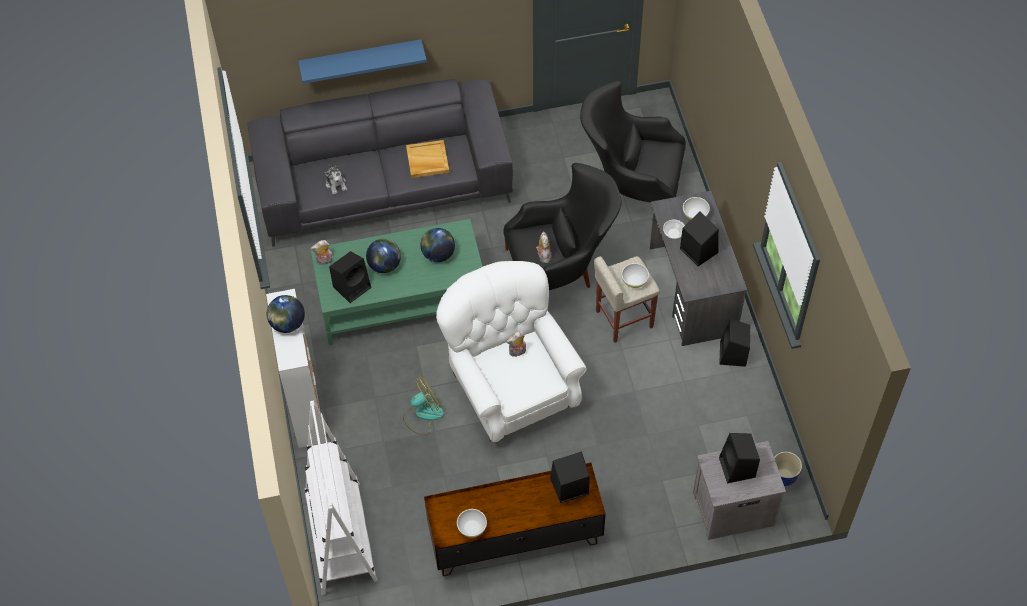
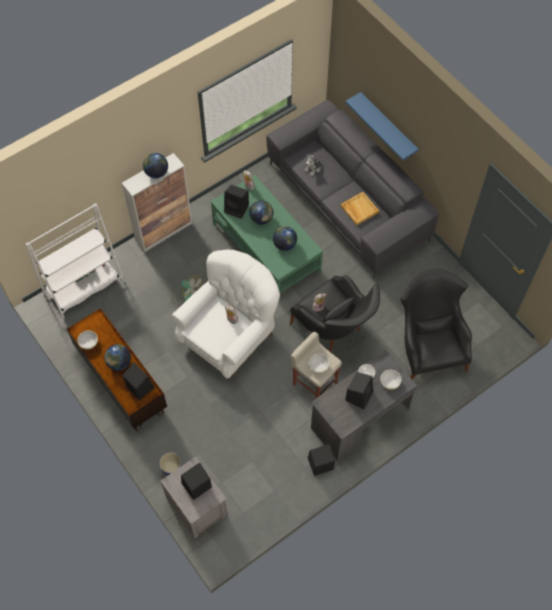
camera: 65 degrees right, 5 degrees up
planter [774,451,802,486] -> planter moved to [159,452,181,476]
none -> globe [104,344,131,371]

